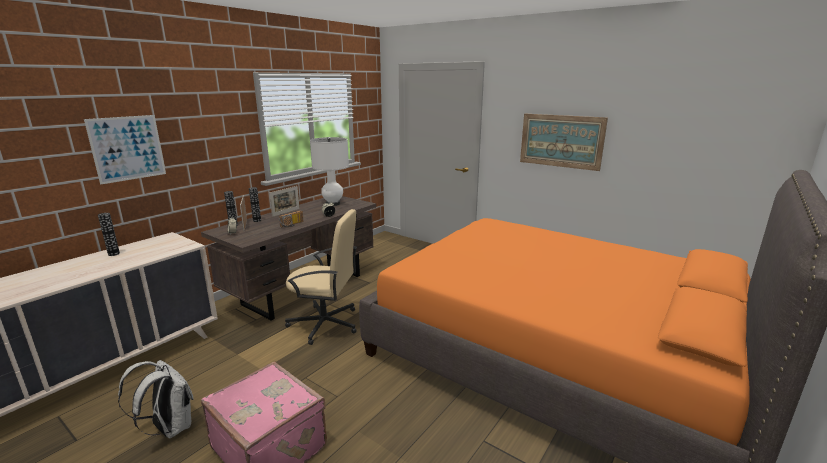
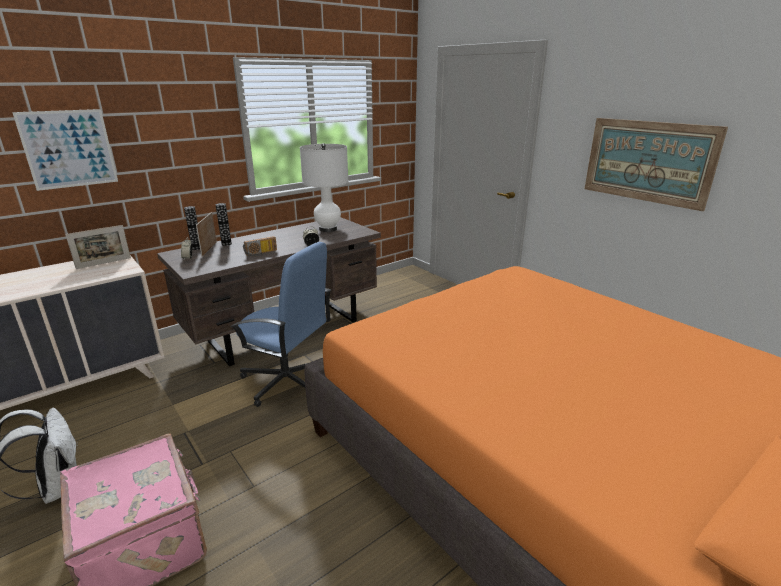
camera: 15 degrees right, 5 degrees up
vase [98,213,120,256] -> none
picture frame [269,186,300,217] -> picture frame moved to [65,225,131,269]
beige office chair [285,209,357,345] -> blue office chair [230,242,331,407]

